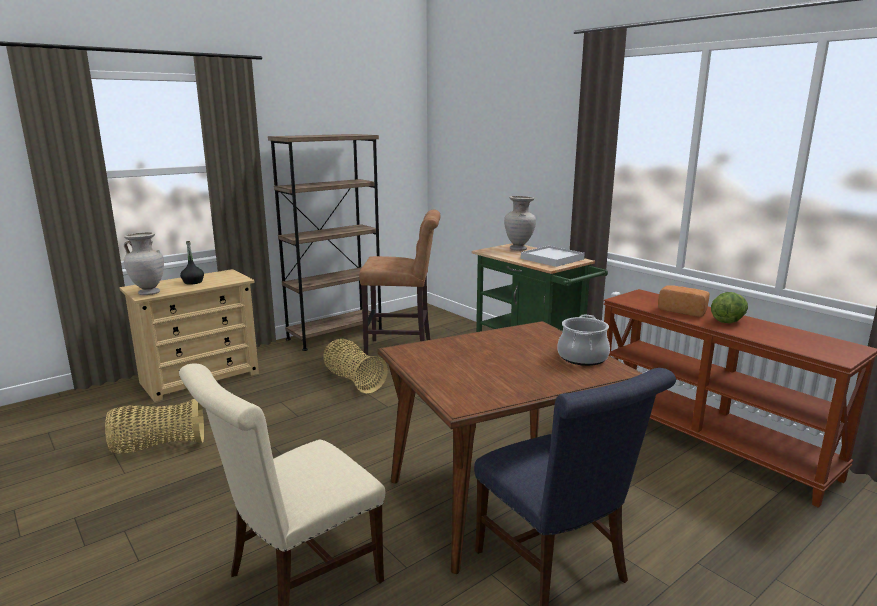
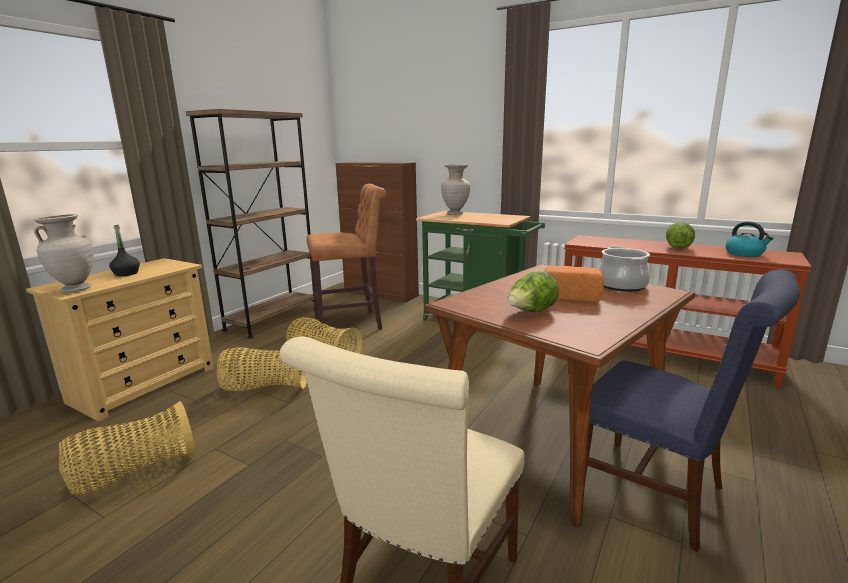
camera: 20 degrees left, 0 degrees up
white tray [521,246,585,267] -> none
bread [658,285,710,317] -> bread moved to [544,266,604,302]
none -> basket [217,347,307,391]
none -> brown cabinet [335,162,419,303]
none -> lettuce [508,271,559,312]
none -> kettle [726,221,774,257]

